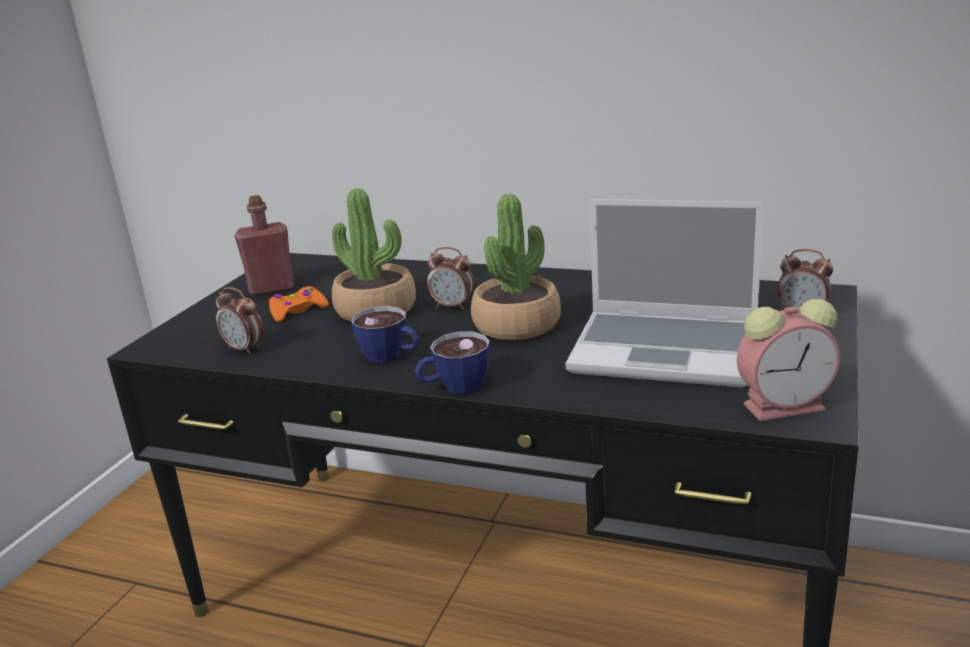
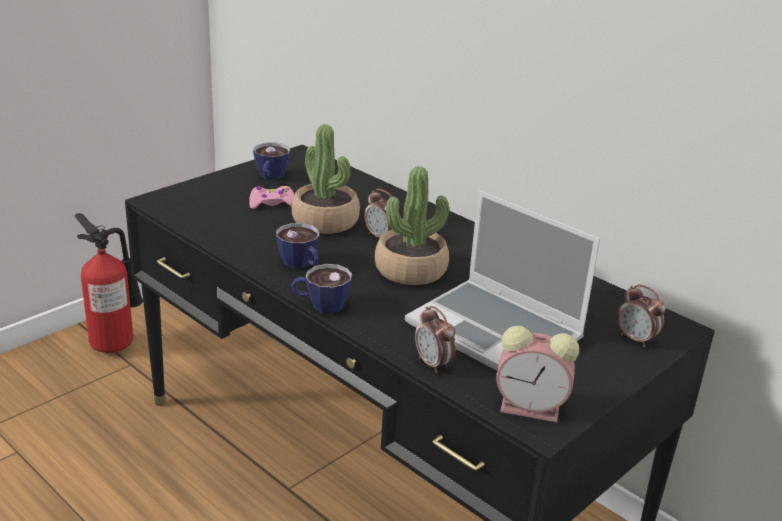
camera: 20 degrees right, 5 degrees up
alarm clock [216,287,263,354] -> alarm clock moved to [415,306,456,373]
red bottle [235,195,295,296] -> cup [253,142,291,180]
orange game controller [269,286,329,322] -> pink game controller [249,186,294,209]
none -> fire extinguisher [75,213,143,353]

